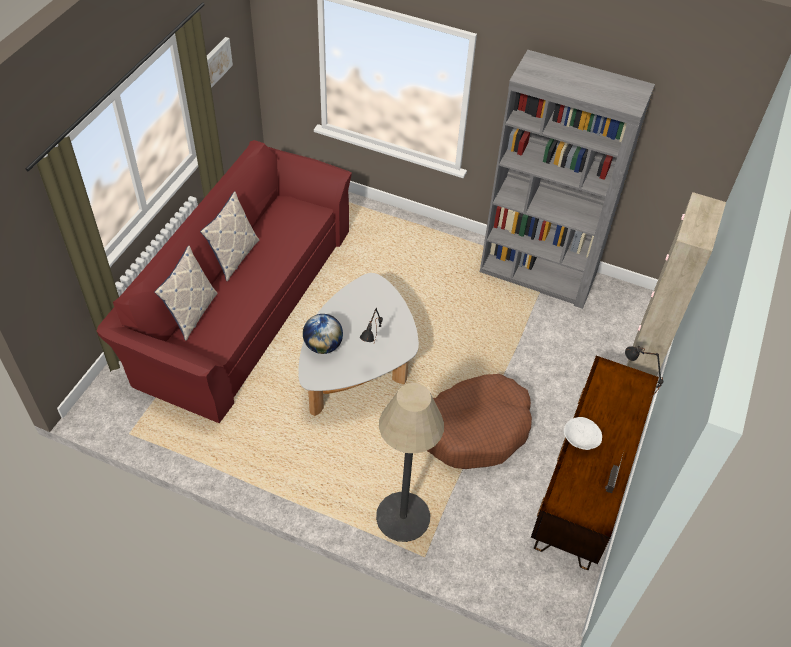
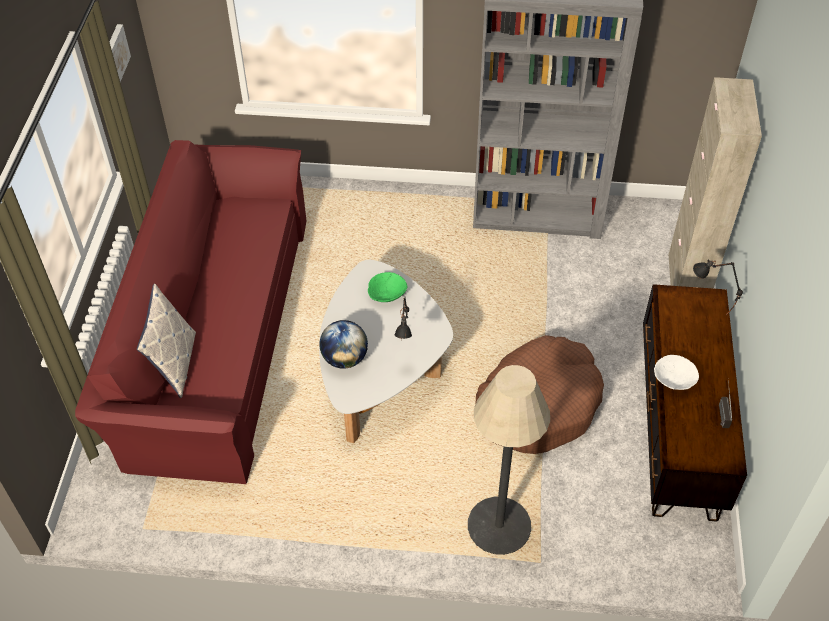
camera: 15 degrees left, 0 degrees up
pillow [200,191,259,281] -> none
none -> green bowl [368,272,408,302]

